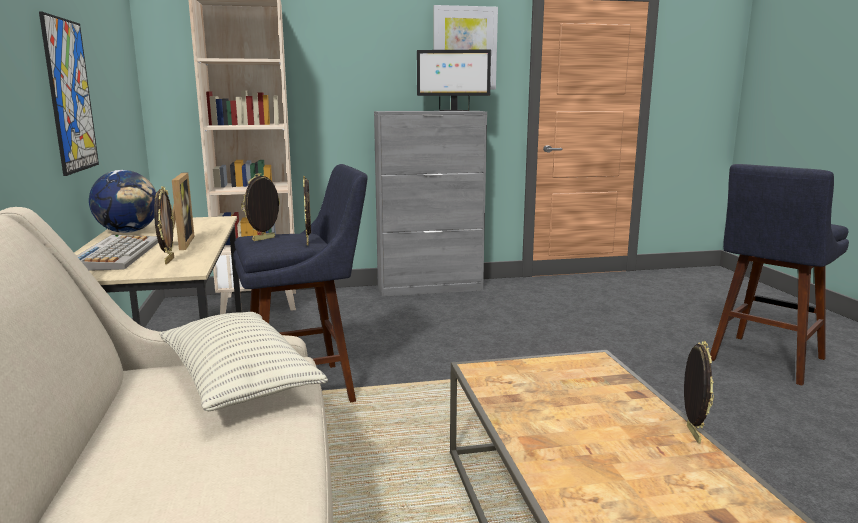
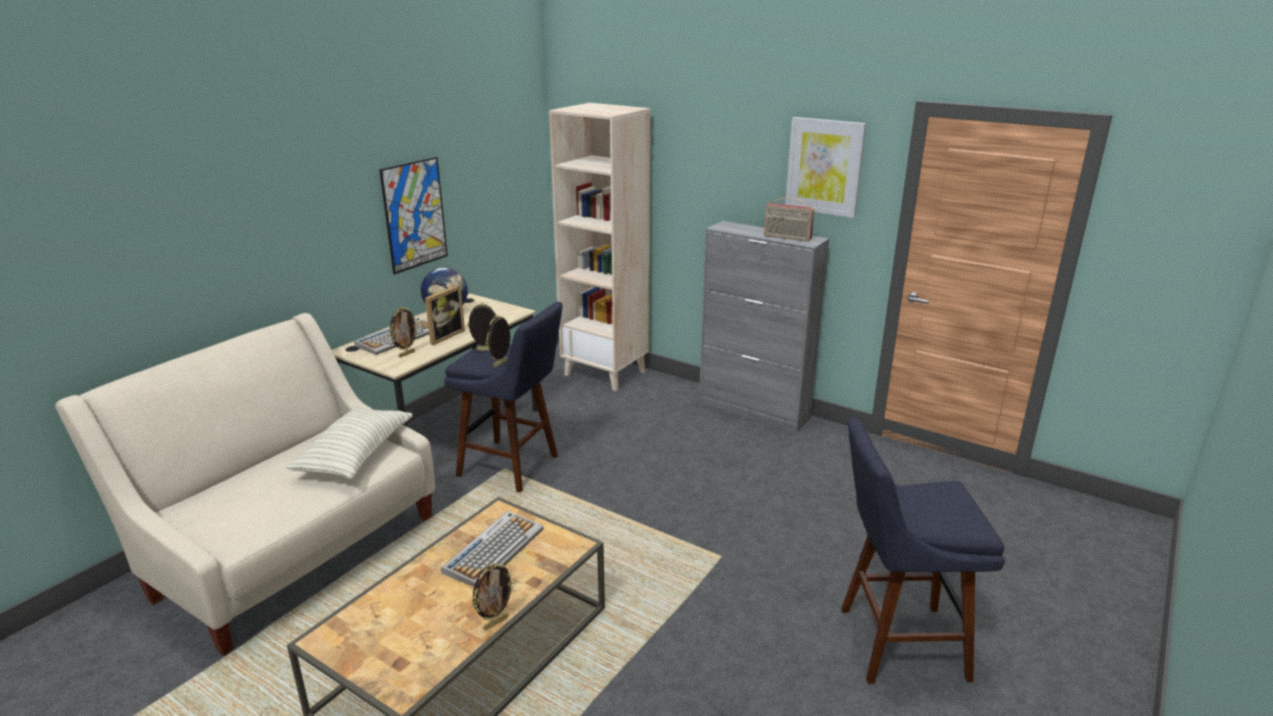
camera: 45 degrees right, 10 degrees up
monitor [417,49,491,111] -> radio [764,198,814,241]
none -> keyboard [441,511,543,587]

